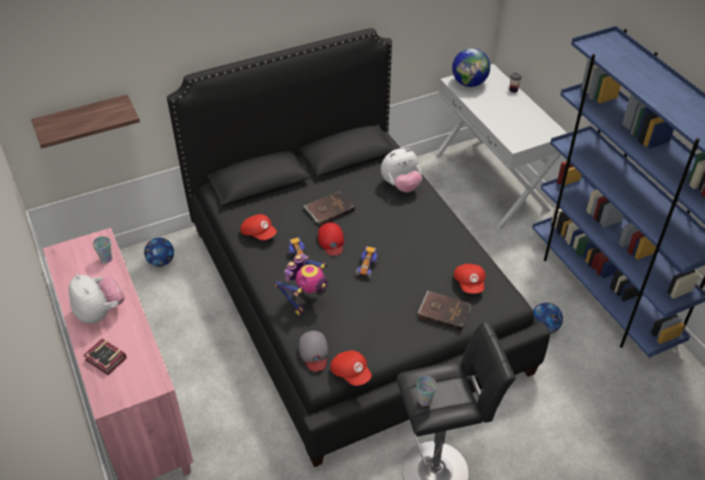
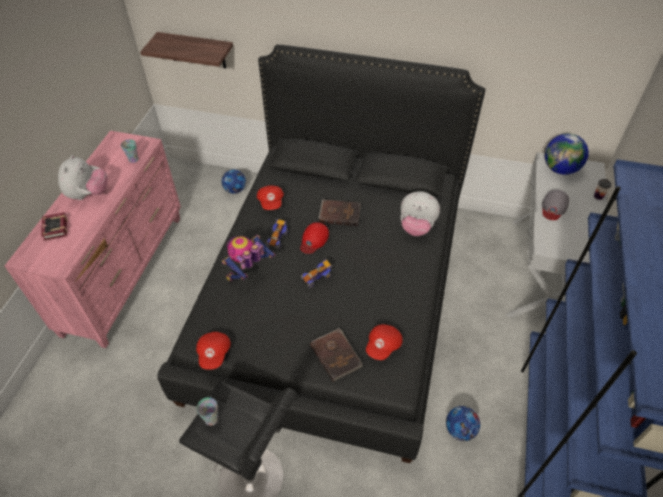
camera: 40 degrees right, 5 degrees up
toy robot [274,254,328,316] -> toy robot turned 150 degrees clockwise [222,235,275,282]
grey cap [299,331,329,371] -> grey cap moved to [542,190,569,220]

